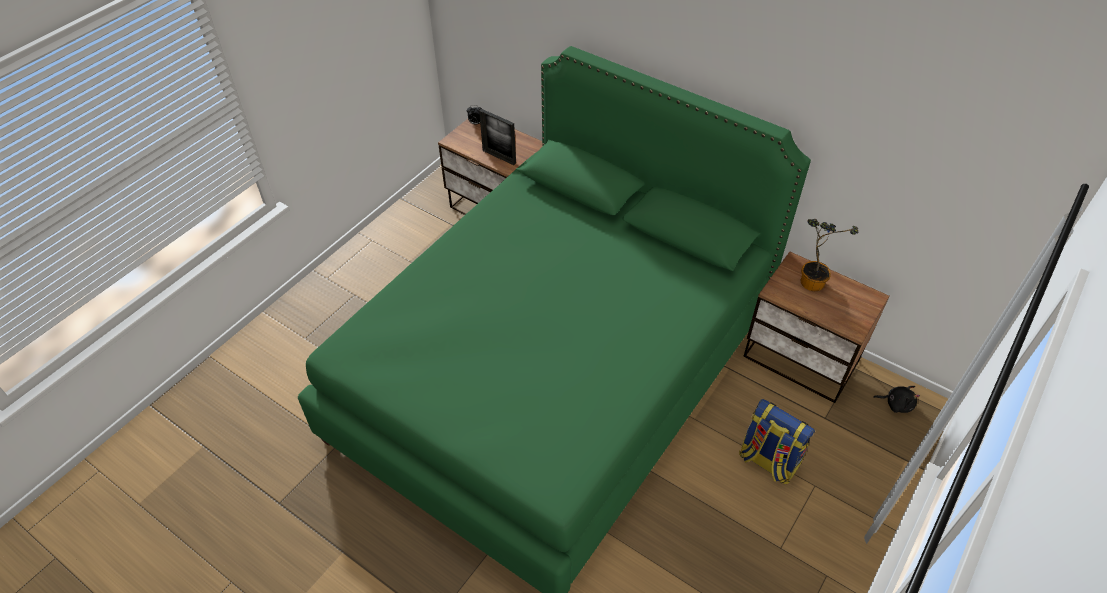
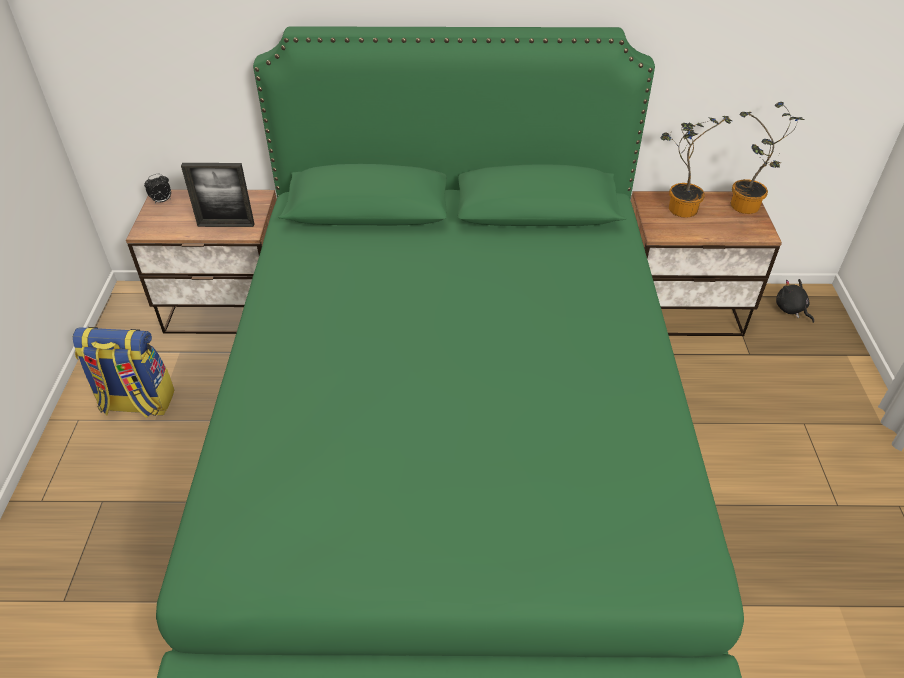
camera: 35 degrees left, 5 degrees down
backpack [739,399,815,484] -> backpack moved to [73,327,174,418]
black plush toy [873,386,920,413] -> black plush toy turned 105 degrees counterclockwise [776,279,814,323]
none -> potted plant [730,102,805,214]

